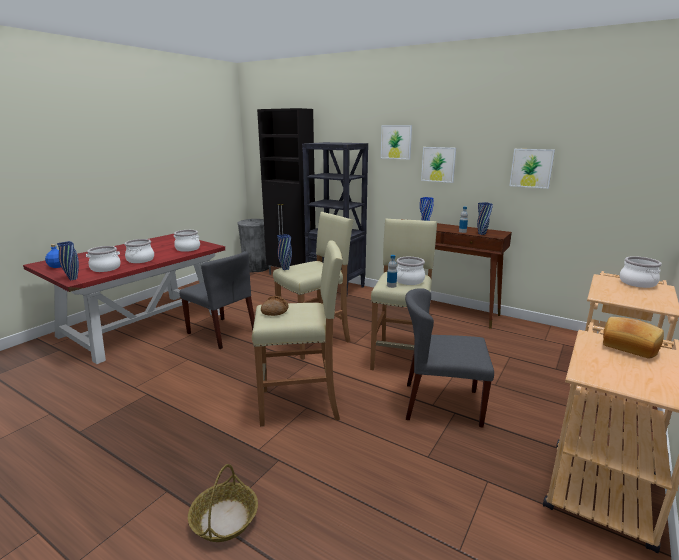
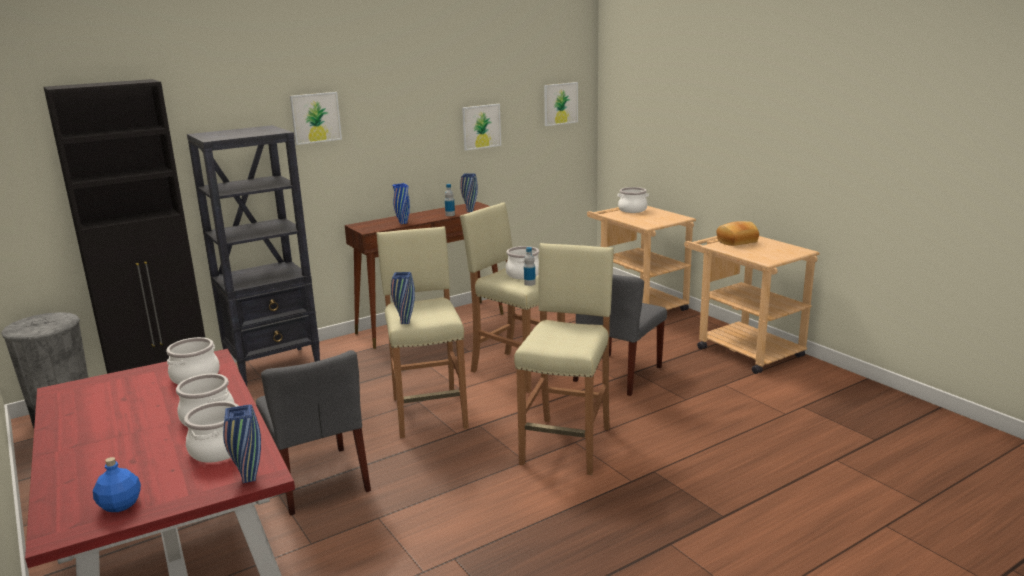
camera: 65 degrees left, 0 degrees up
grey chair [180,251,255,349] -> grey chair turned 90 degrees clockwise [256,350,371,516]
basket [188,464,258,542] -> none
bread [261,296,289,316] -> none
picture [421,147,456,183] -> picture moved to [544,82,578,126]

